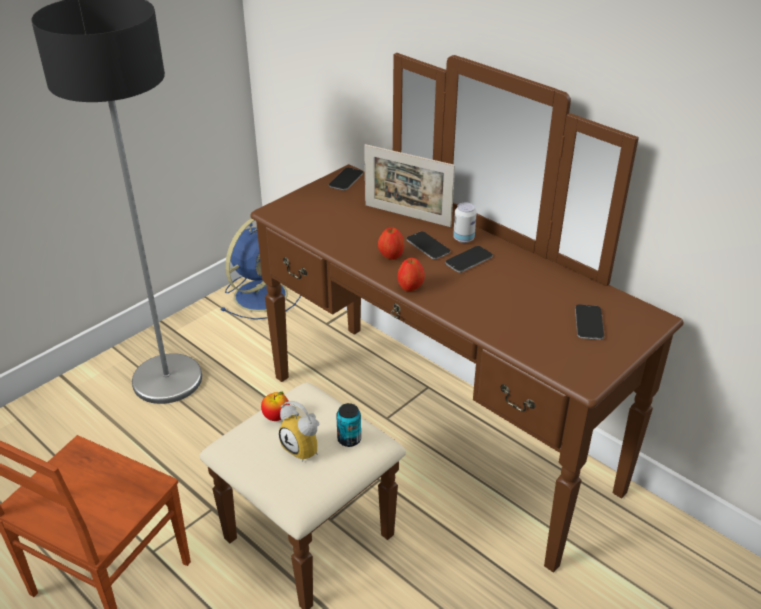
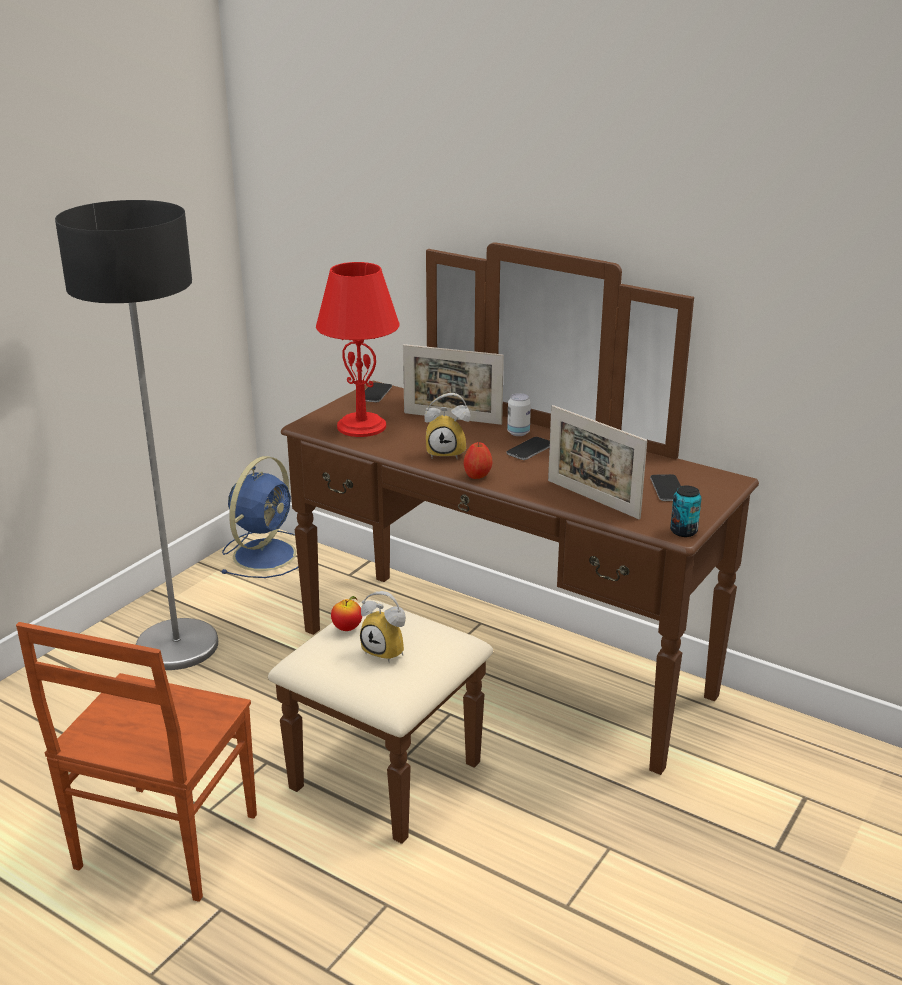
camera: 10 degrees left, 10 degrees down
can [336,403,361,447] -> can moved to [670,485,701,537]
apple [378,227,404,260] -> alarm clock [424,393,470,459]
phone [406,231,450,259] -> none
none -> red table lamp [316,262,400,437]
none -> picture frame [548,405,647,520]

